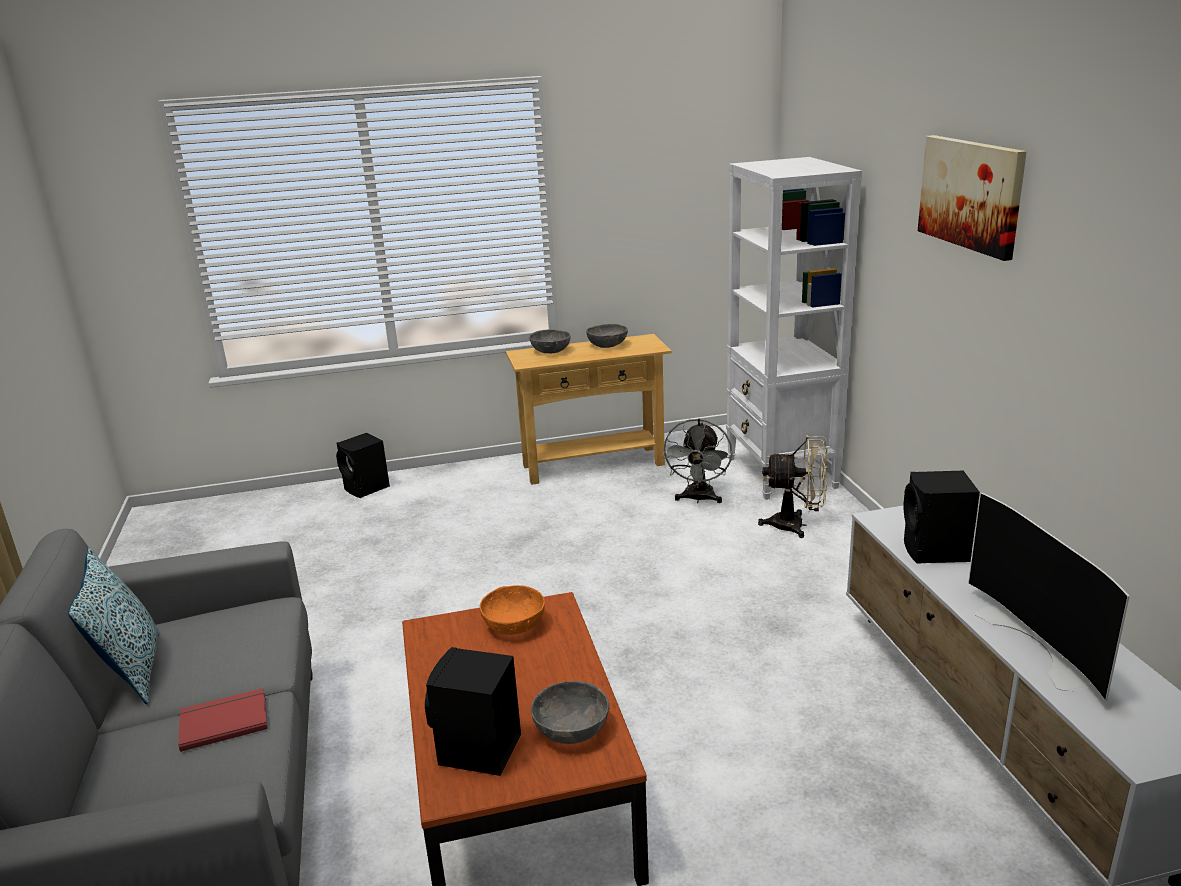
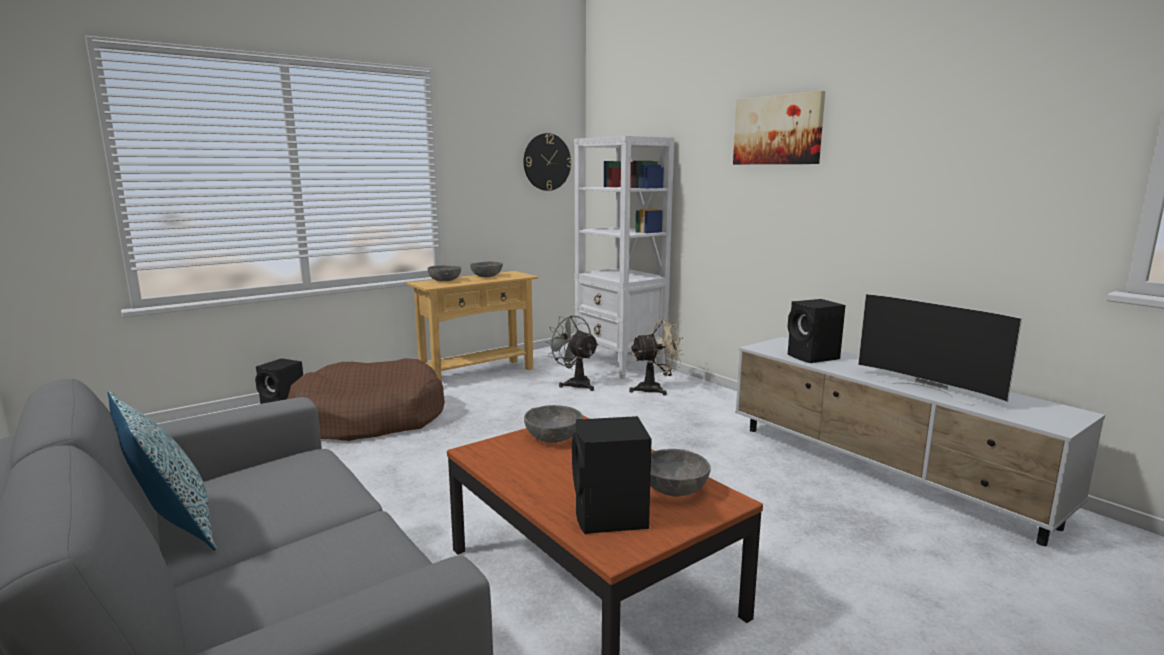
camera: 25 degrees left, 10 degrees down
red book [178,688,268,752] -> none
orange bowl [480,585,545,635] -> grey bowl [524,405,583,443]
grey fan [662,419,732,503] -> grey fan turned 150 degrees clockwise [545,315,599,391]
none -> brown dog bed [287,358,445,441]
none -> wall clock [524,133,572,191]

